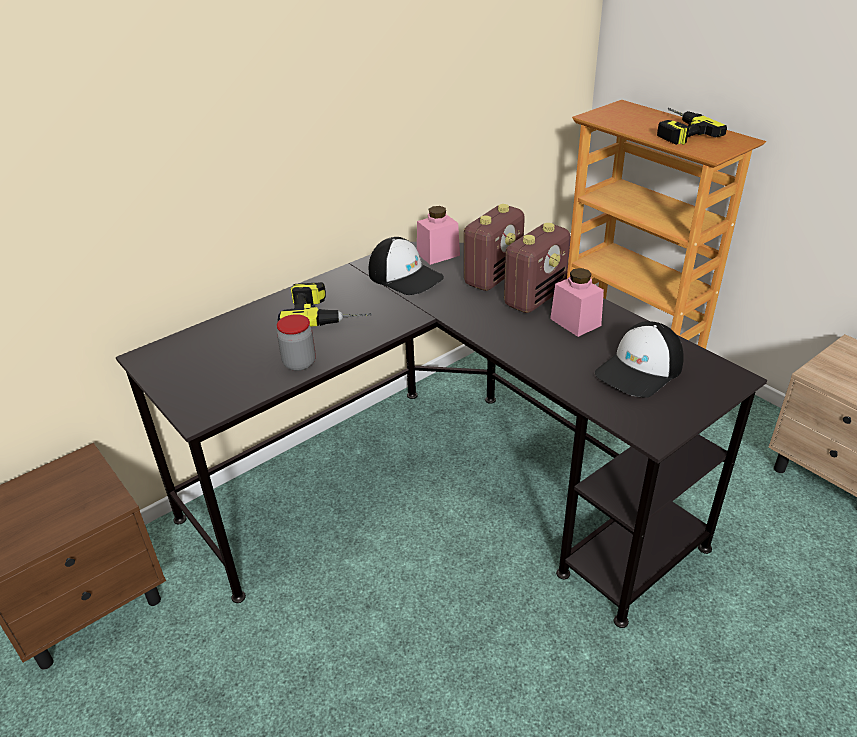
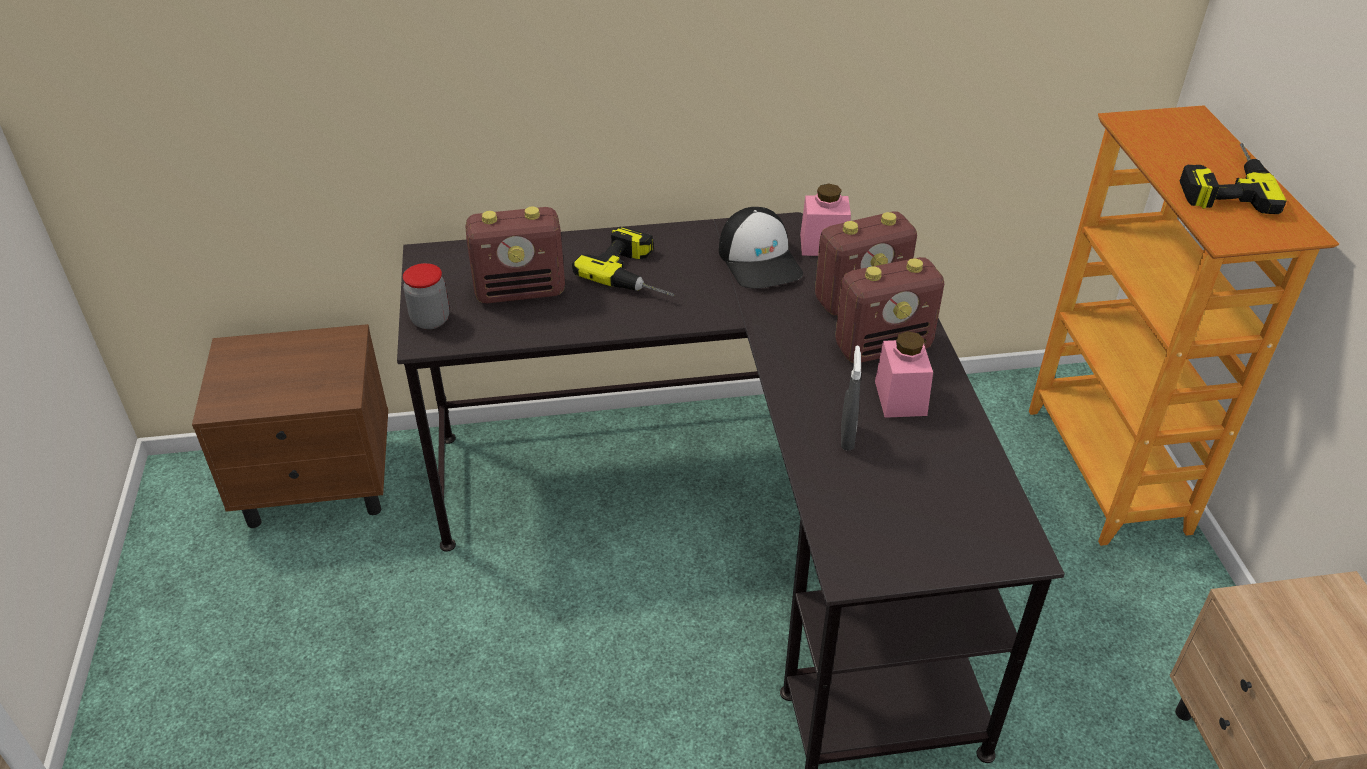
camera: 30 degrees right, 5 degrees up
jar [277,314,316,371] -> jar moved to [403,263,449,329]
cap [595,321,684,398] -> none
none -> radio [465,207,565,303]
none -> grey spray bottle [841,346,861,451]

